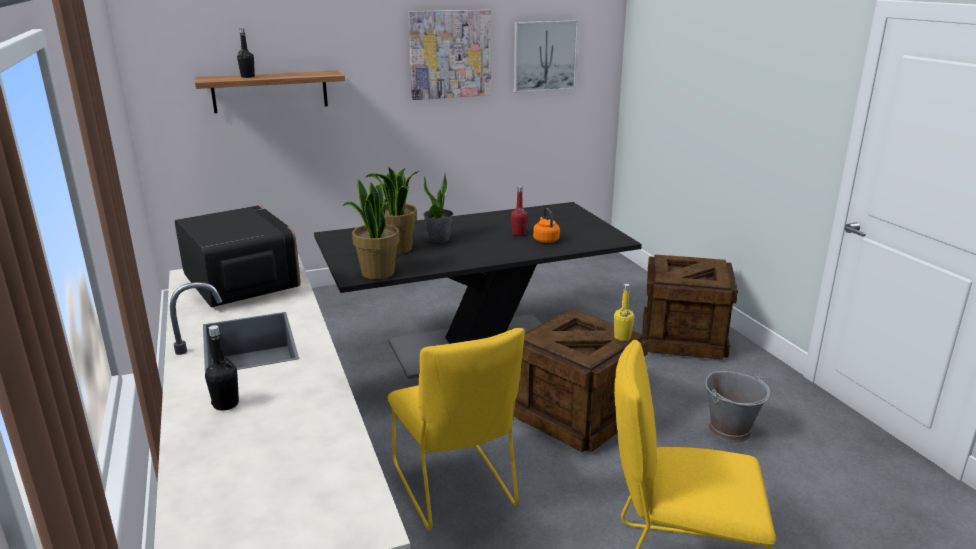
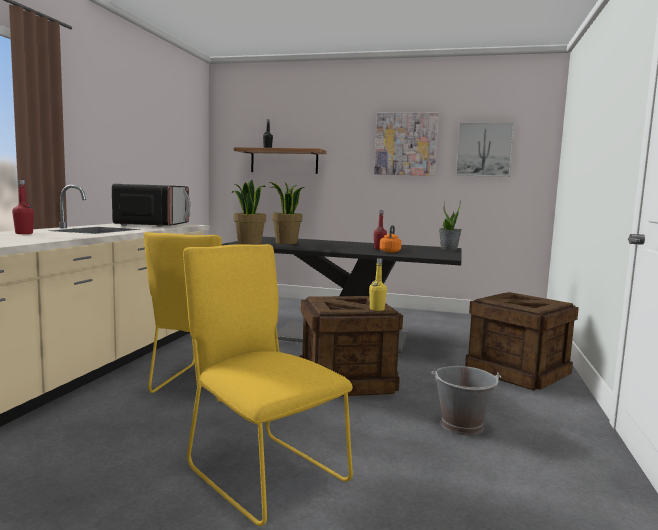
camera: 35 degrees right, 15 degrees down
black bottle [205,325,239,411] -> red bottle [12,180,34,234]
potted plant [423,173,453,243] -> potted plant moved to [439,200,461,250]

